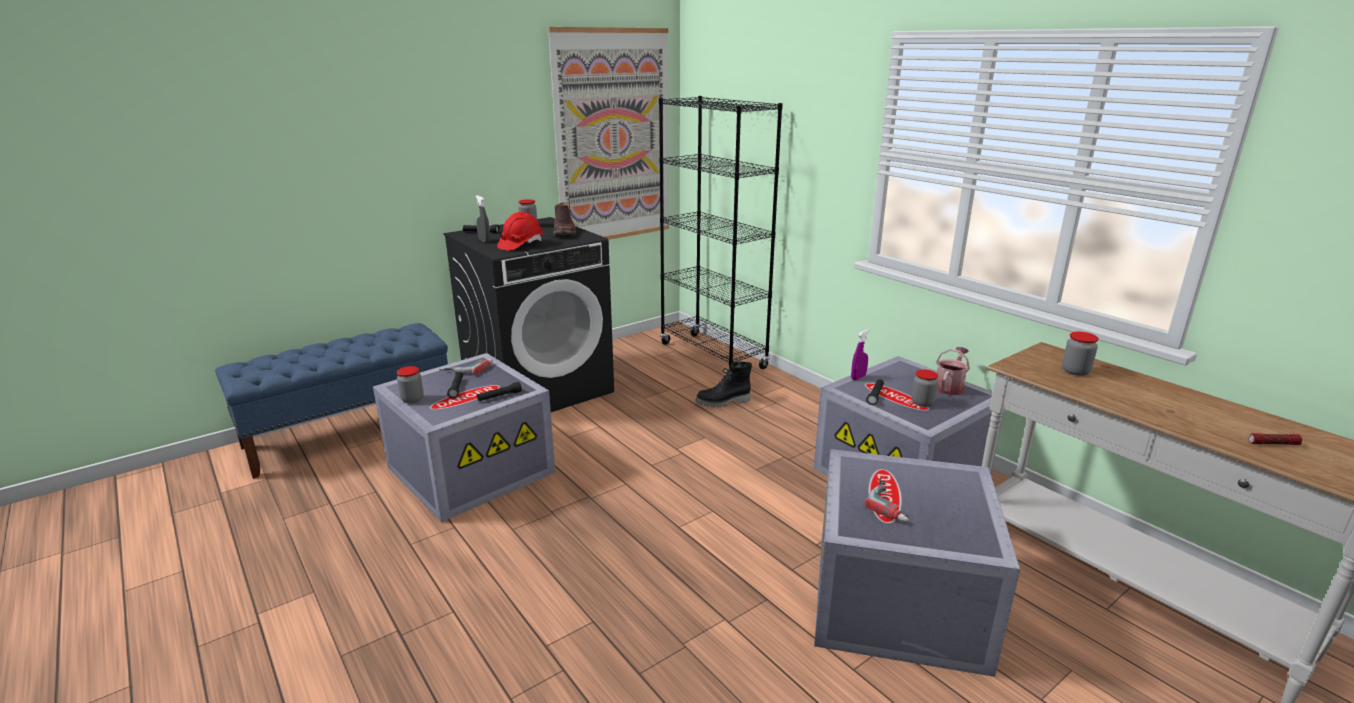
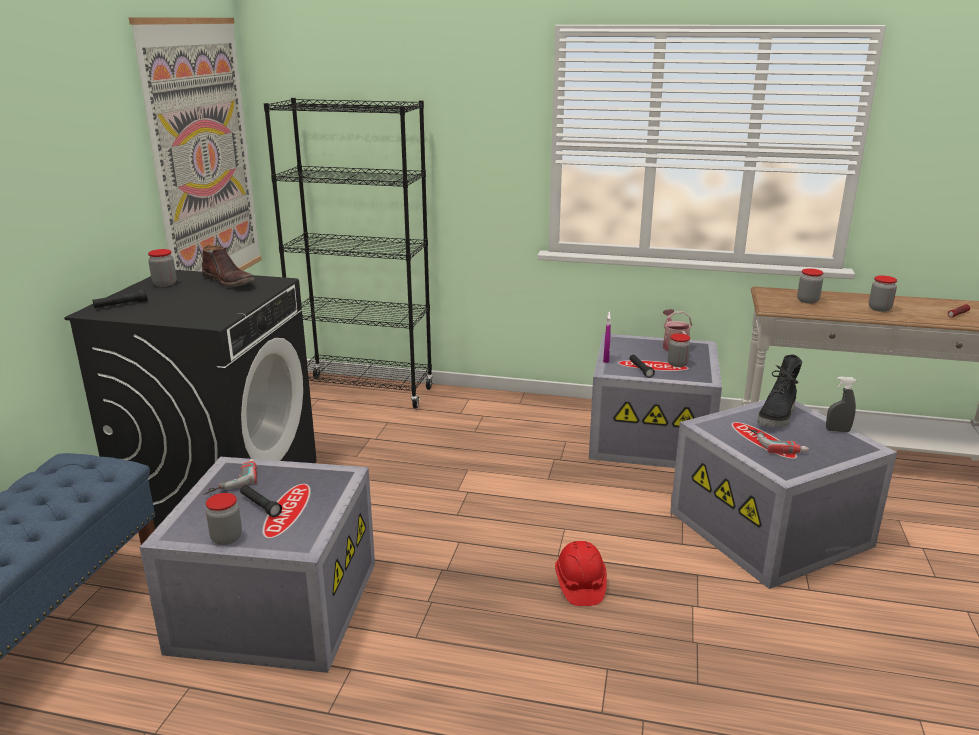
camera: 40 degrees left, 0 degrees up
grey spray bottle [475,195,491,243] -> grey spray bottle moved to [826,377,856,432]
black flashlight [477,382,522,401] -> none
red hard hat [497,212,543,251] -> red hard hat moved to [555,541,607,606]
black boot [695,362,752,408] -> black boot moved to [757,355,802,428]
none -> jar [869,276,897,312]

